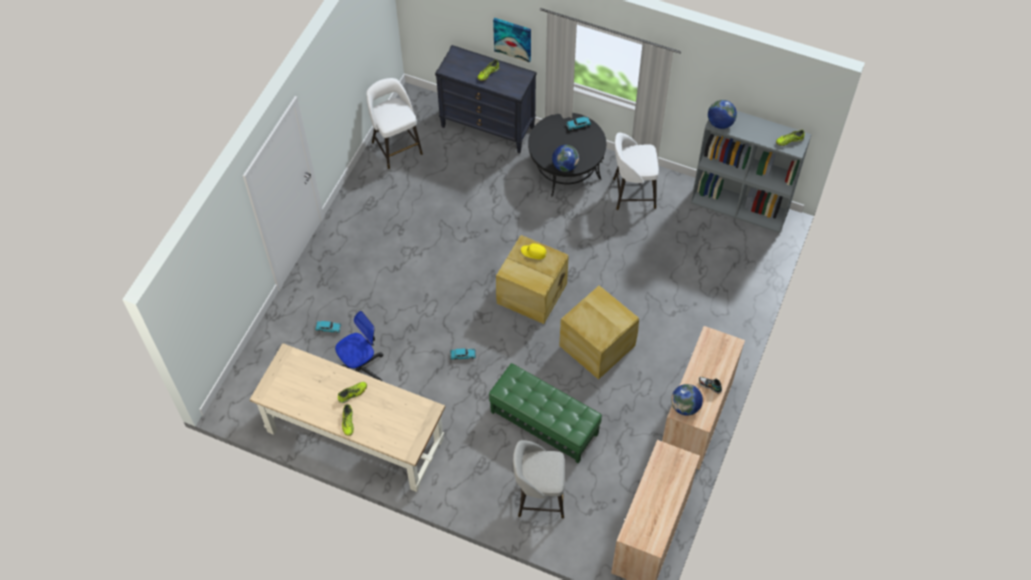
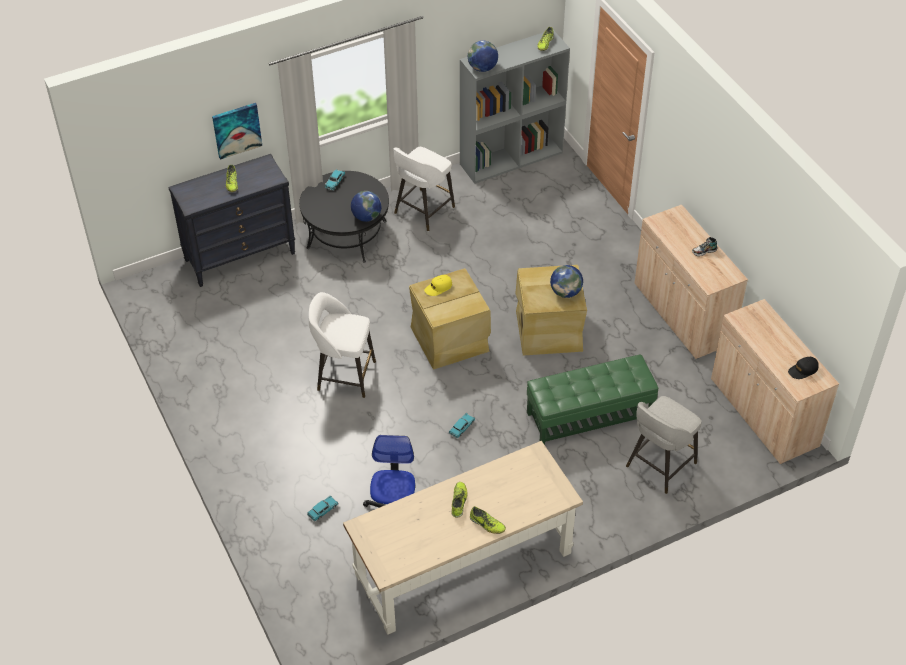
camera: 50 degrees left, 10 degrees down
white stool [366,78,423,169] -> white stool moved to [309,292,376,398]
globe [671,384,703,416] -> globe moved to [550,265,583,298]
none -> black cap [788,357,819,379]

